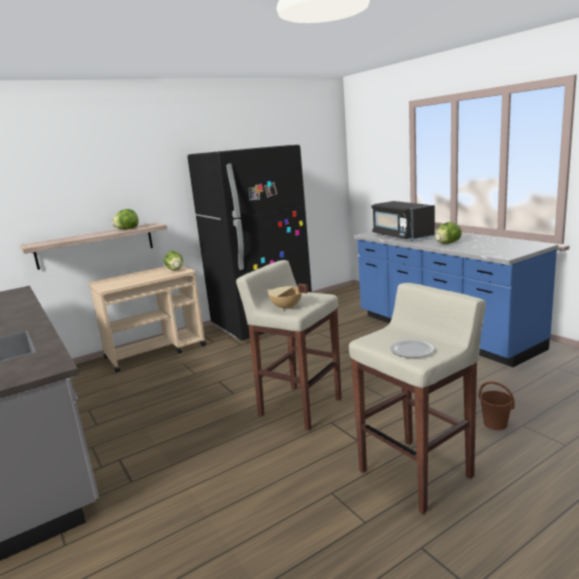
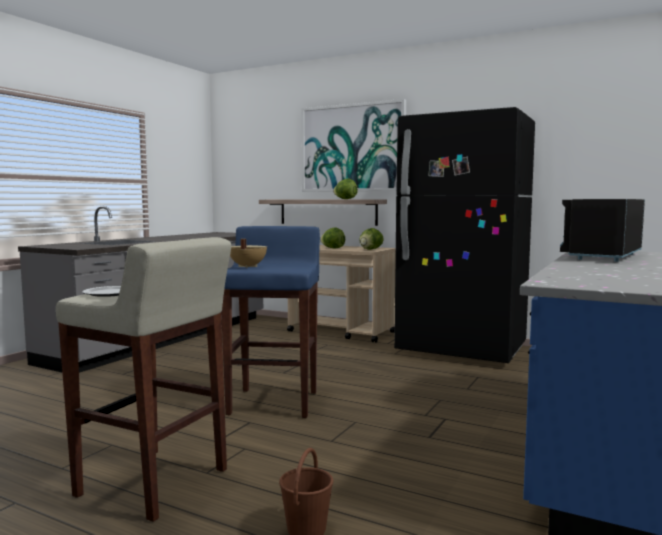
camera: 60 degrees right, 10 degrees down
beige stool [236,260,341,430] -> blue stool [221,226,320,418]
lettuce [435,222,462,244] -> lettuce moved to [320,227,345,248]
none -> picture [301,99,406,192]

